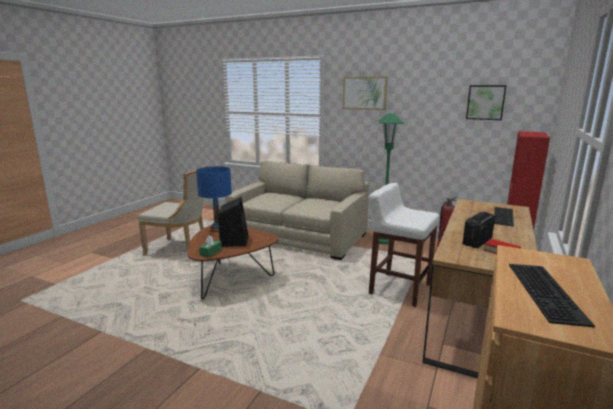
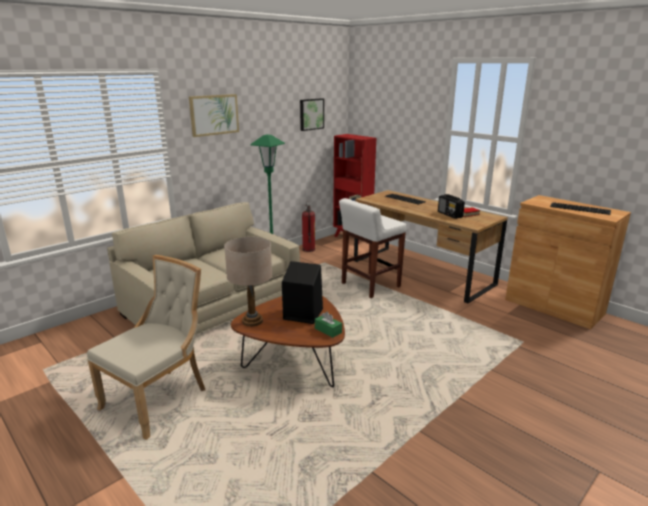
camera: 70 degrees left, 5 degrees up
blue table lamp [196,166,232,232] -> beige table lamp [224,237,272,327]

